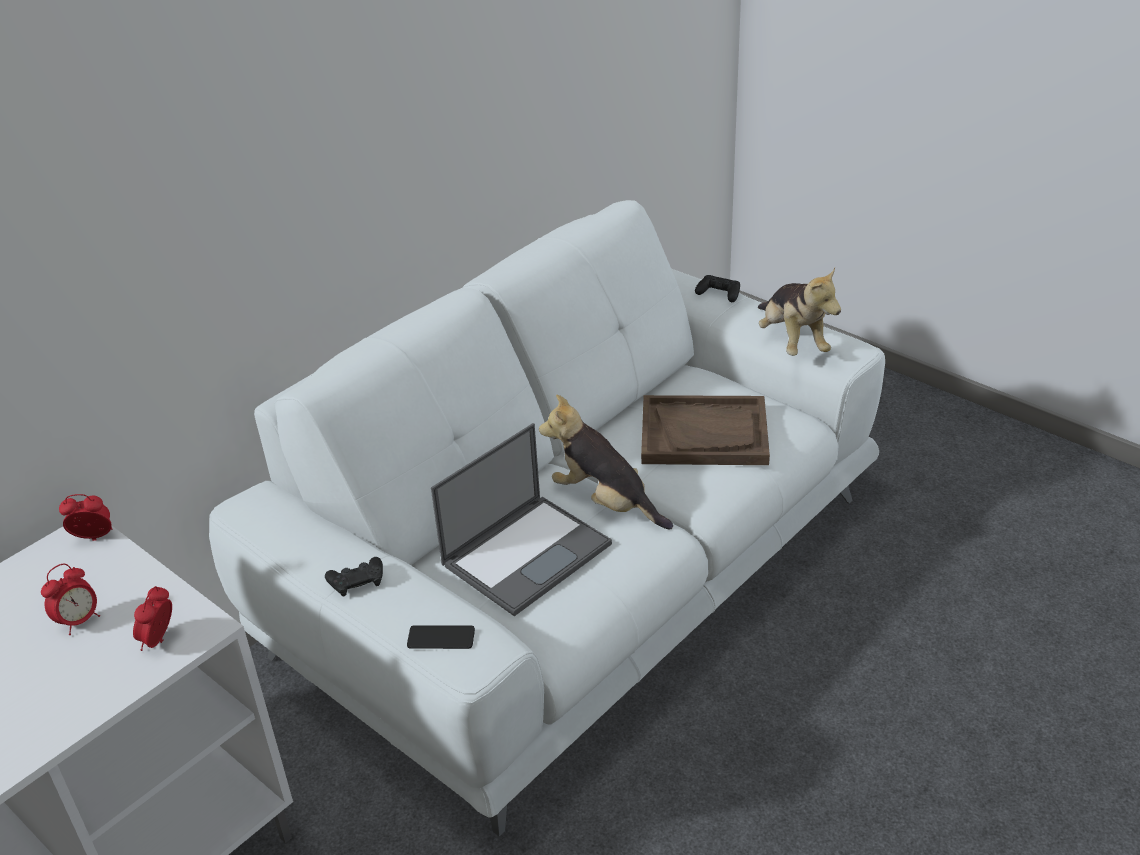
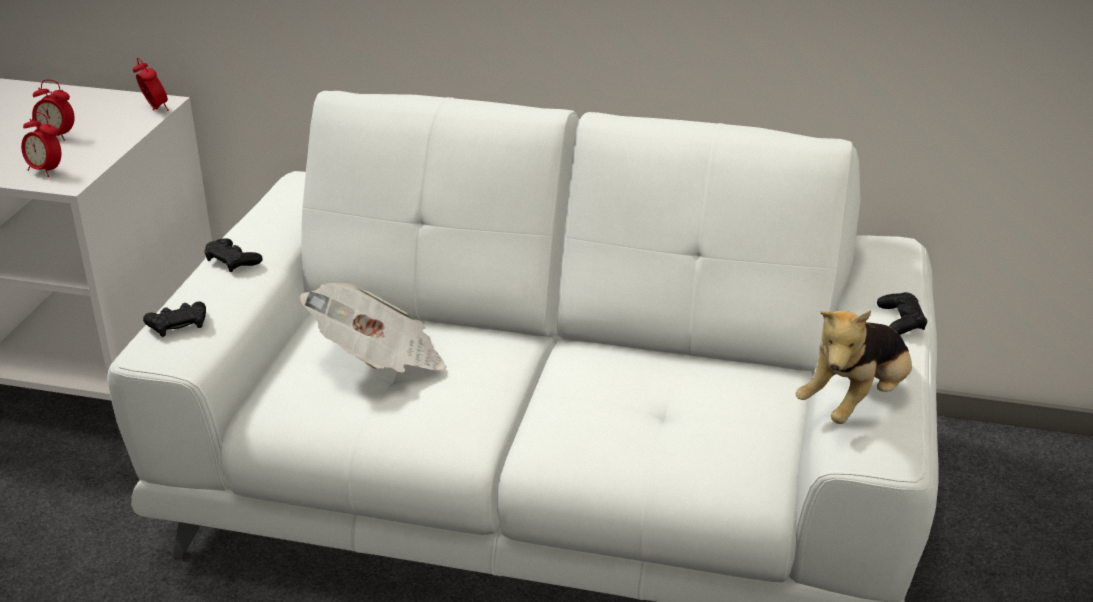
camera: 60 degrees right, 5 degrees down
alarm clock [133,586,172,651] -> alarm clock turned 135 degrees counterclockwise [21,112,61,177]
phone [407,625,475,649] -> black game controller [143,301,206,337]
laptop [431,423,612,616] -> newspaper [300,283,447,373]
plush toy [539,394,673,530] -> none
brown tray [641,395,770,465] -> none

